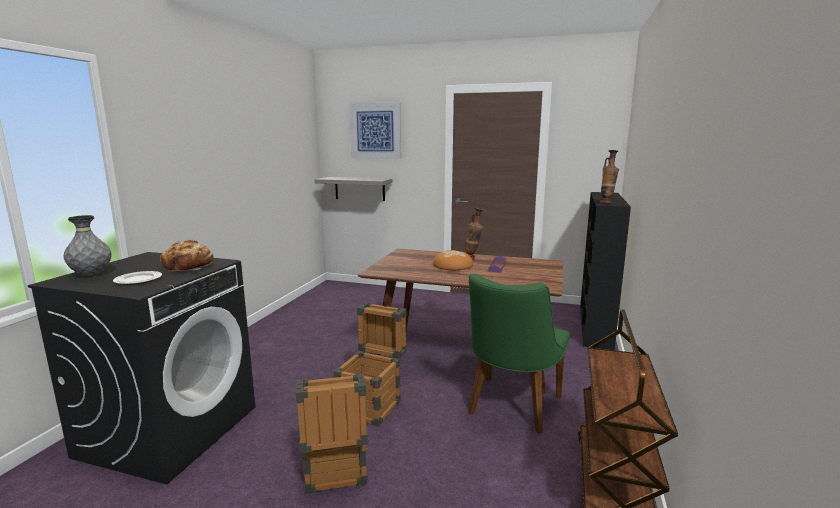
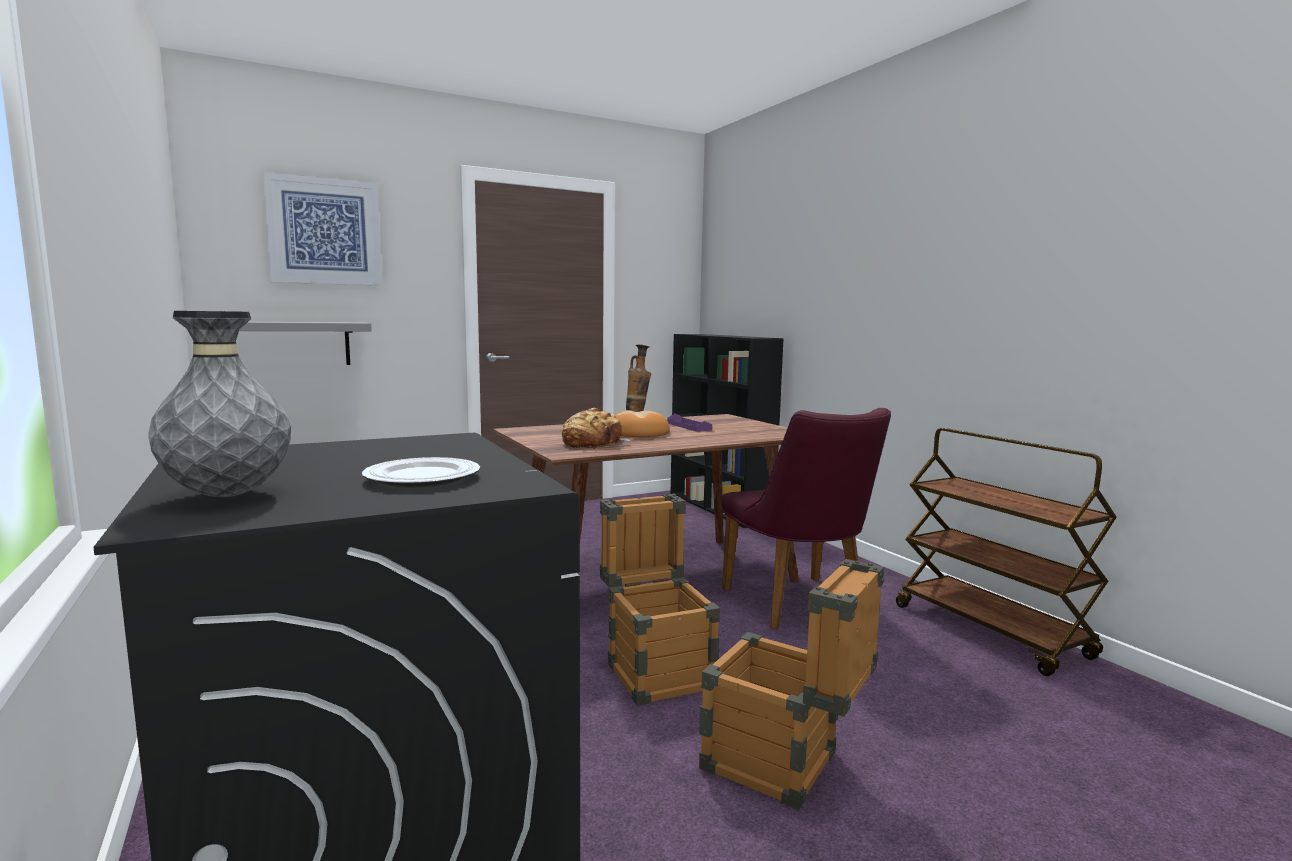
camera: 45 degrees left, 5 degrees down
bread [160,239,213,272] -> bread moved to [562,408,631,449]
green chair [468,274,570,433] -> purple chair [721,408,891,629]
vase [600,150,619,204] -> none

